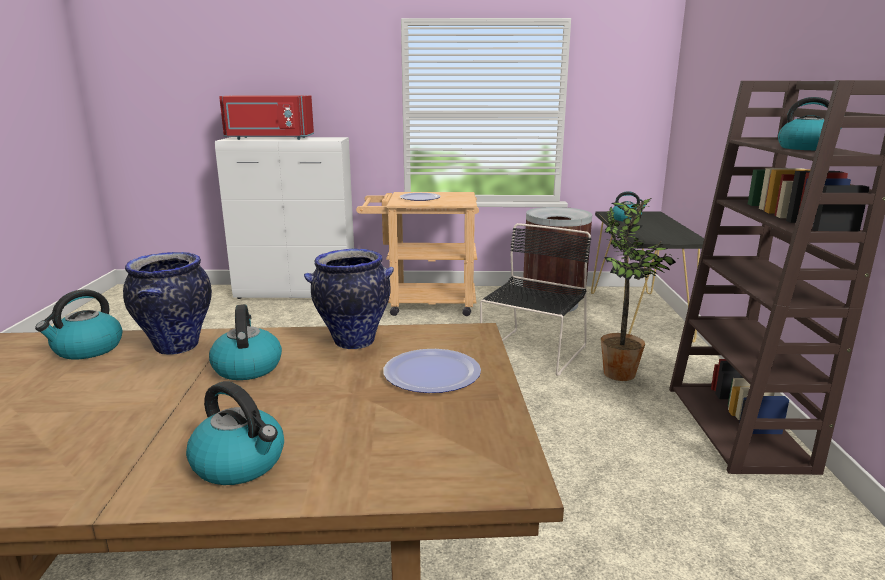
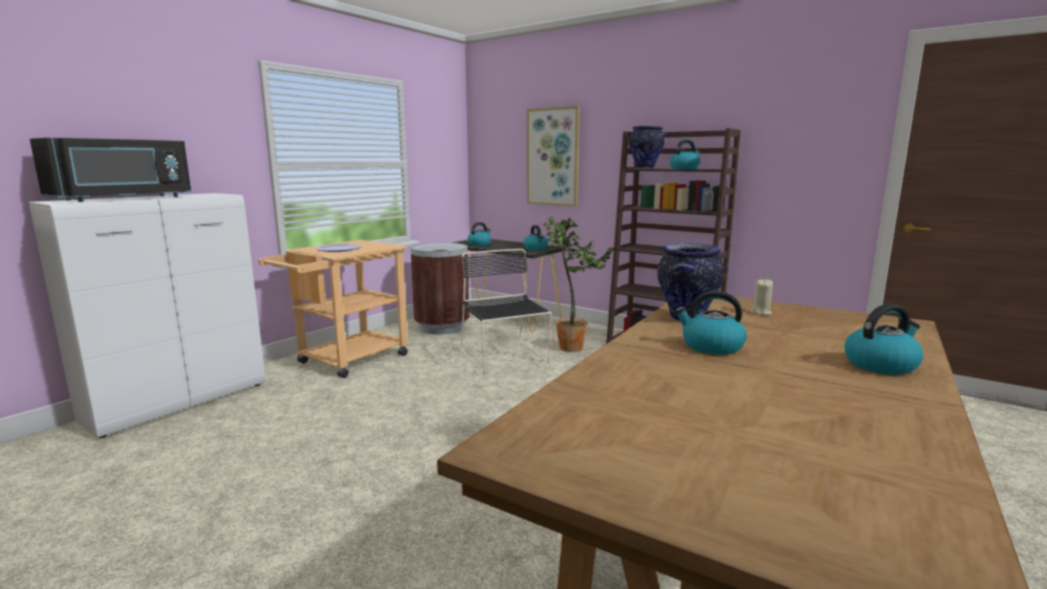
camera: 55 degrees left, 5 degrees down
kettle [35,289,122,360] -> kettle moved to [523,225,548,250]
vase [123,252,212,355] -> vase moved to [629,126,667,168]
red microwave [219,95,314,140] -> black microwave [30,138,191,202]
plate [383,349,481,393] -> beige candle [750,278,773,315]
none -> picture [527,106,580,206]

